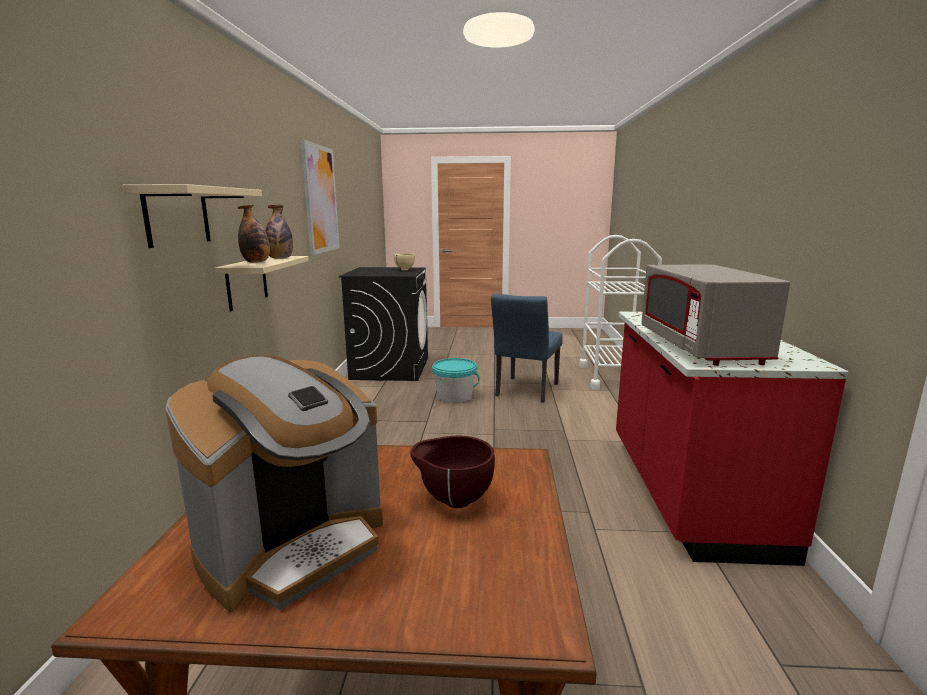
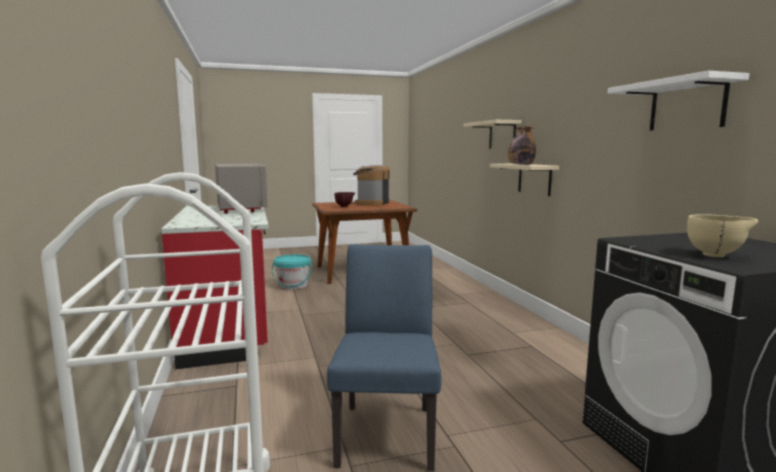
camera: 160 degrees right, 5 degrees down
picture [301,139,340,255] -> white shelf [608,71,750,130]
turquoise bucket [432,358,480,403] -> turquoise bucket moved to [272,254,312,290]

